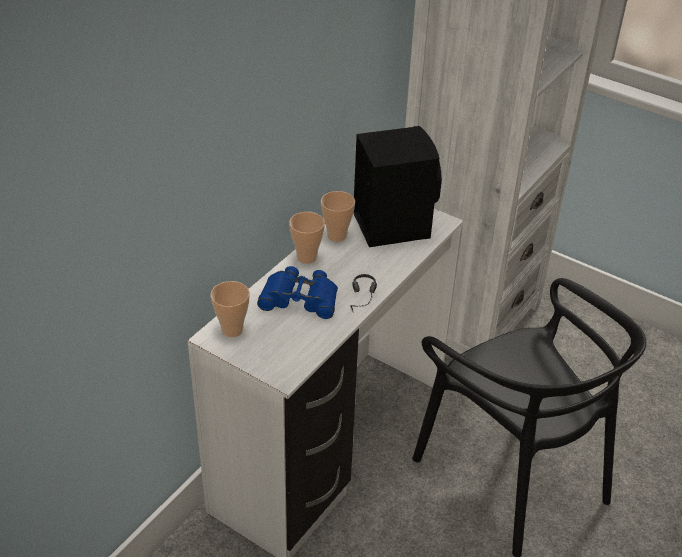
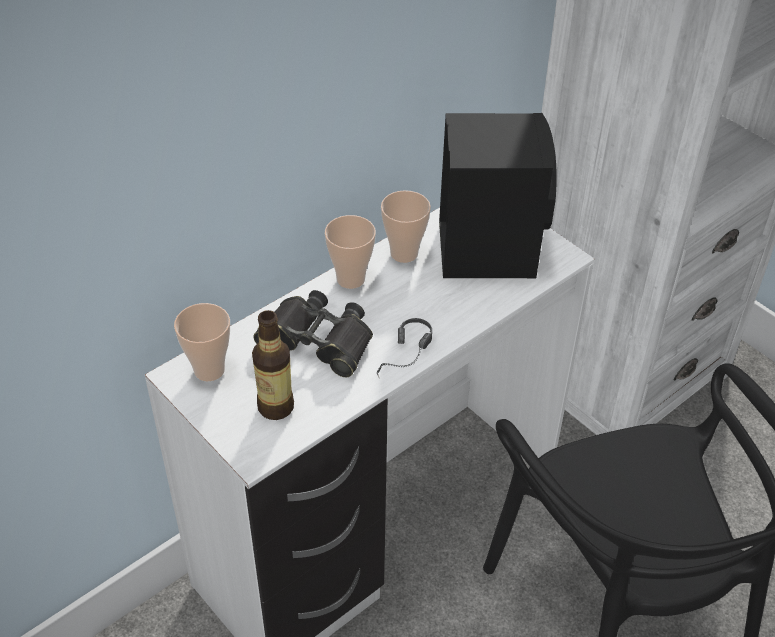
camera: 15 degrees right, 5 degrees up
blue binoculars [257,266,338,319] -> black binoculars [253,290,373,377]
none -> bottle [252,310,294,420]

